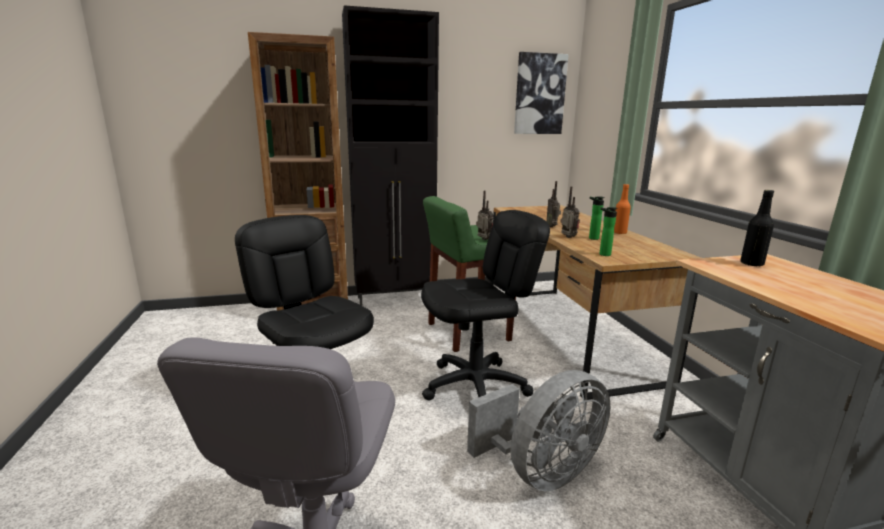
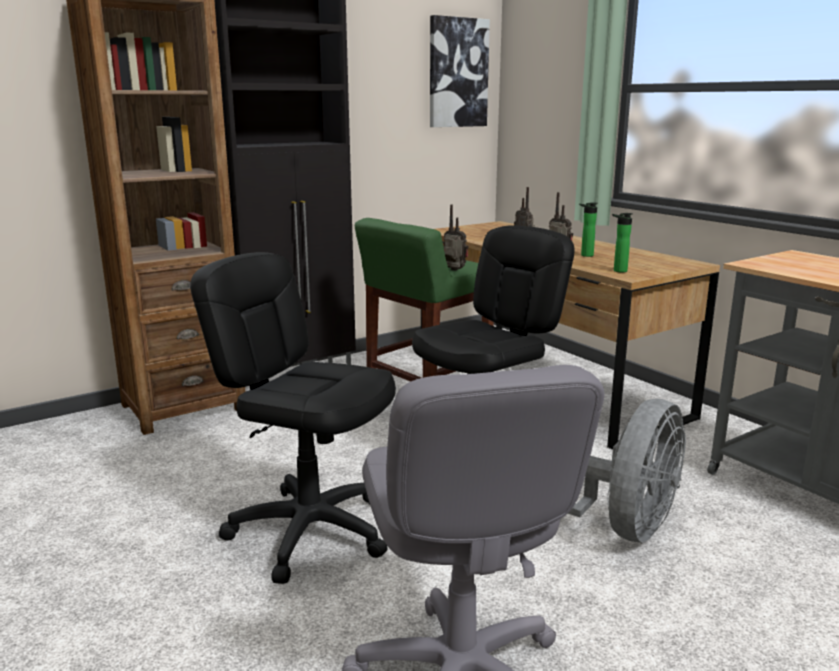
camera: 20 degrees left, 0 degrees up
orange bottle [614,184,631,234] -> none
black bottle [740,190,774,267] -> none

